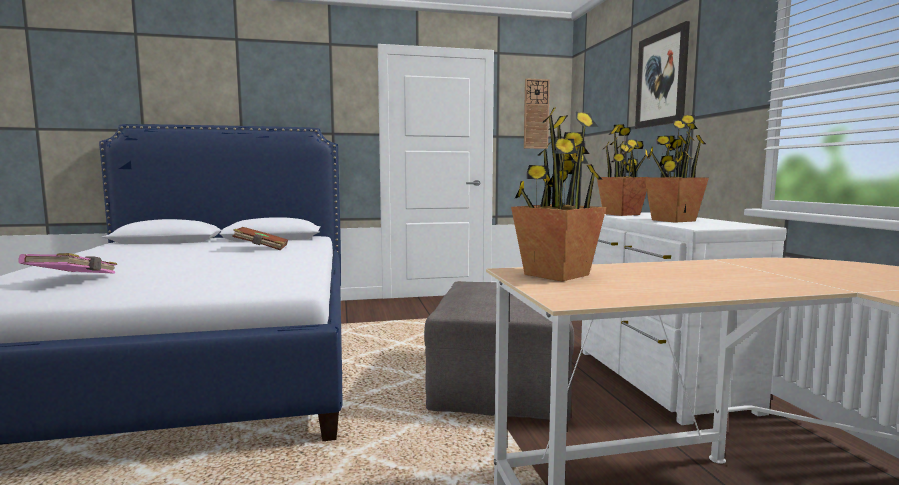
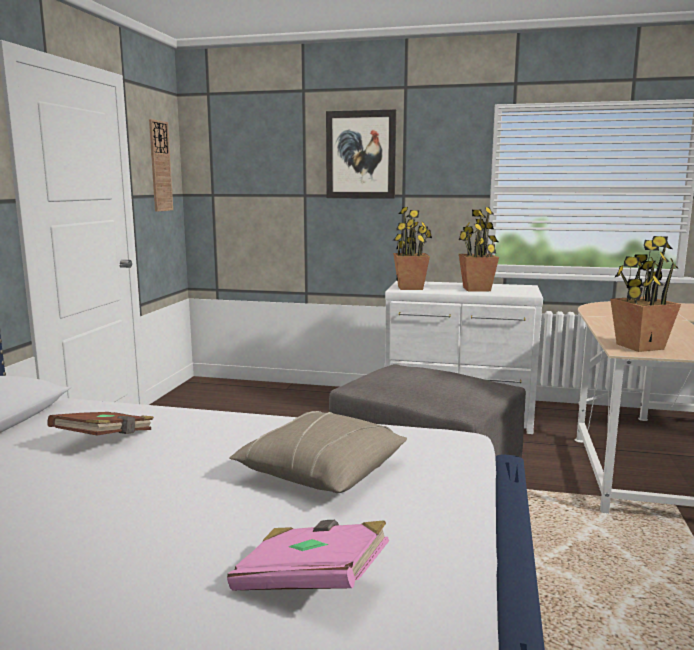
camera: 65 degrees left, 5 degrees up
none -> beige pillow [229,411,407,493]

